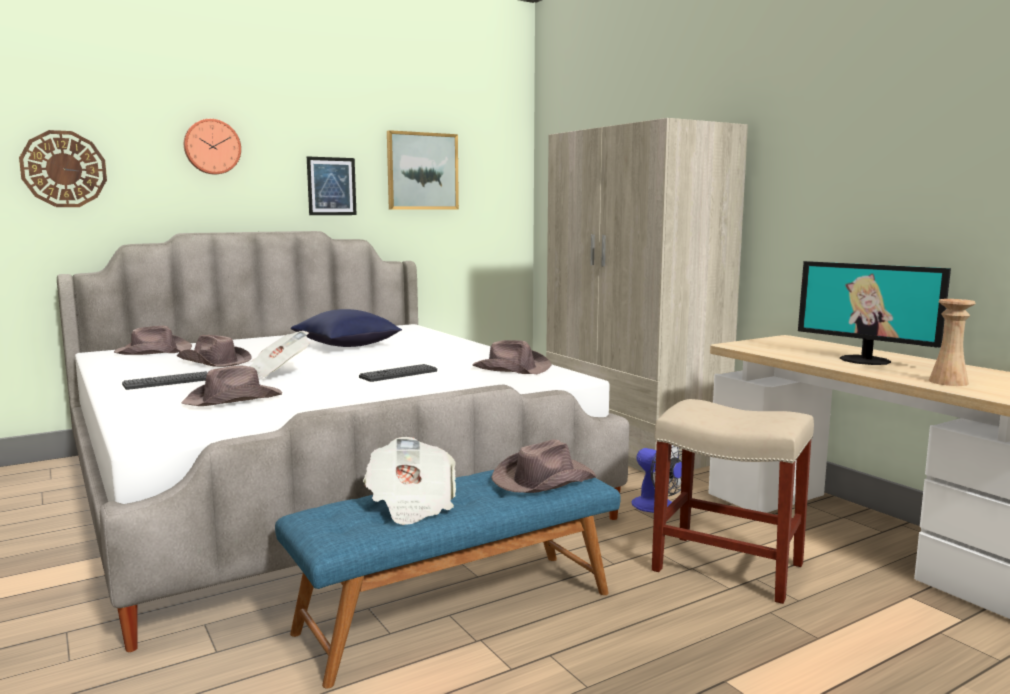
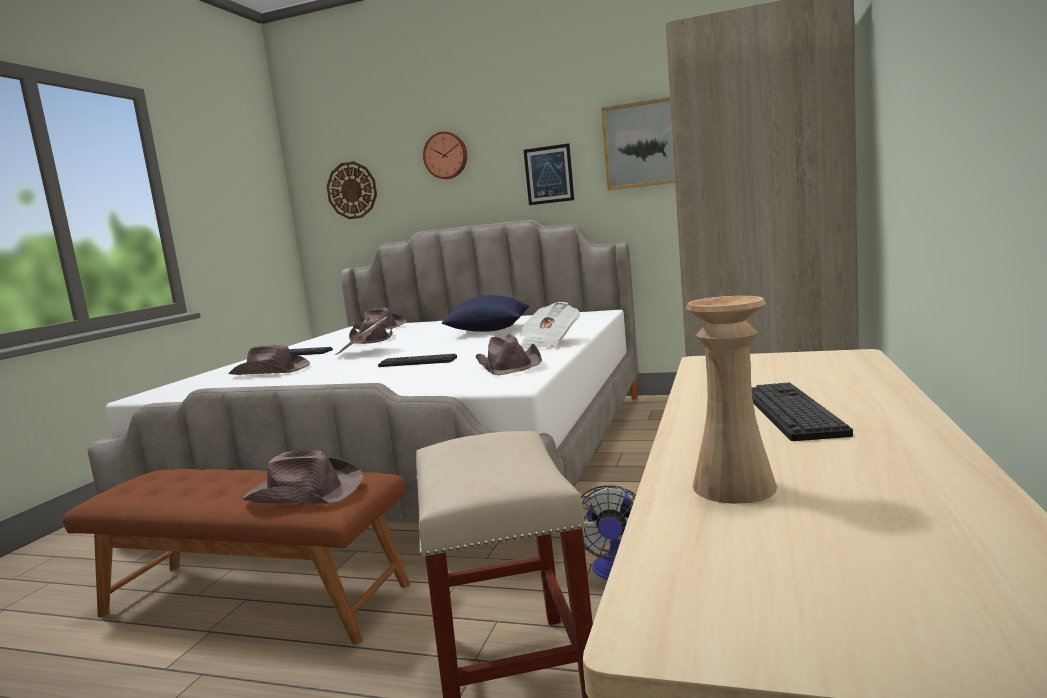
camera: 50 degrees right, 0 degrees up
blue bench [275,470,621,688] -> brown bench [63,469,410,644]
newspaper [363,437,456,525] -> newspaper moved to [519,302,580,350]
monitor [798,261,951,365] -> keyboard [752,382,853,441]

